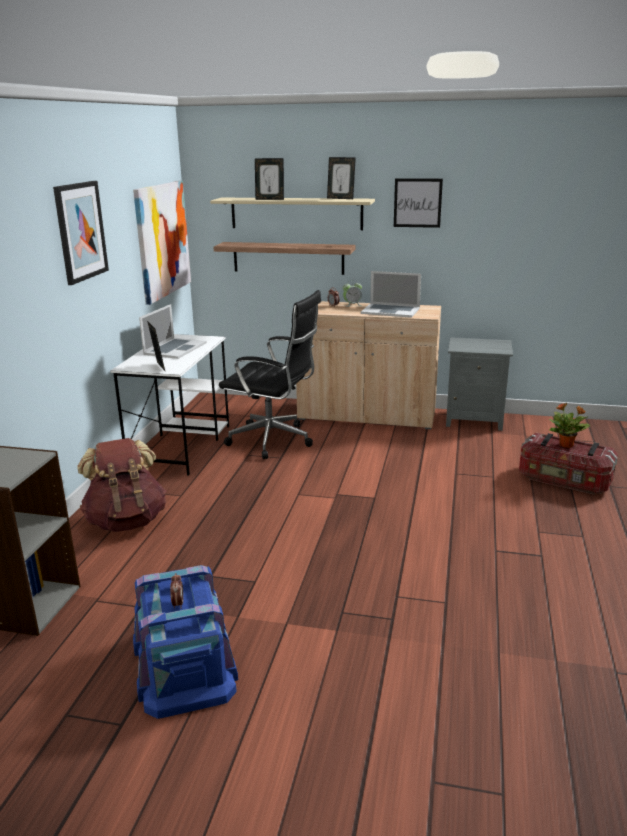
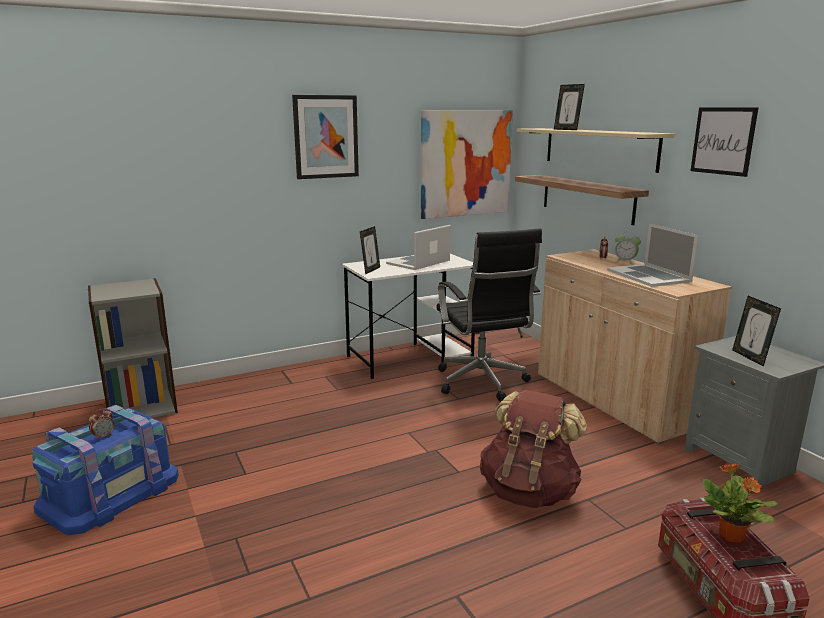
camera: 50 degrees right, 5 degrees down
brown backpack [77,438,166,532] -> brown backpack moved to [480,390,587,508]
laptop [139,304,207,359] -> laptop turned 150 degrees clockwise [386,225,451,270]
picture frame [327,157,356,199] -> picture frame moved to [732,296,781,367]

